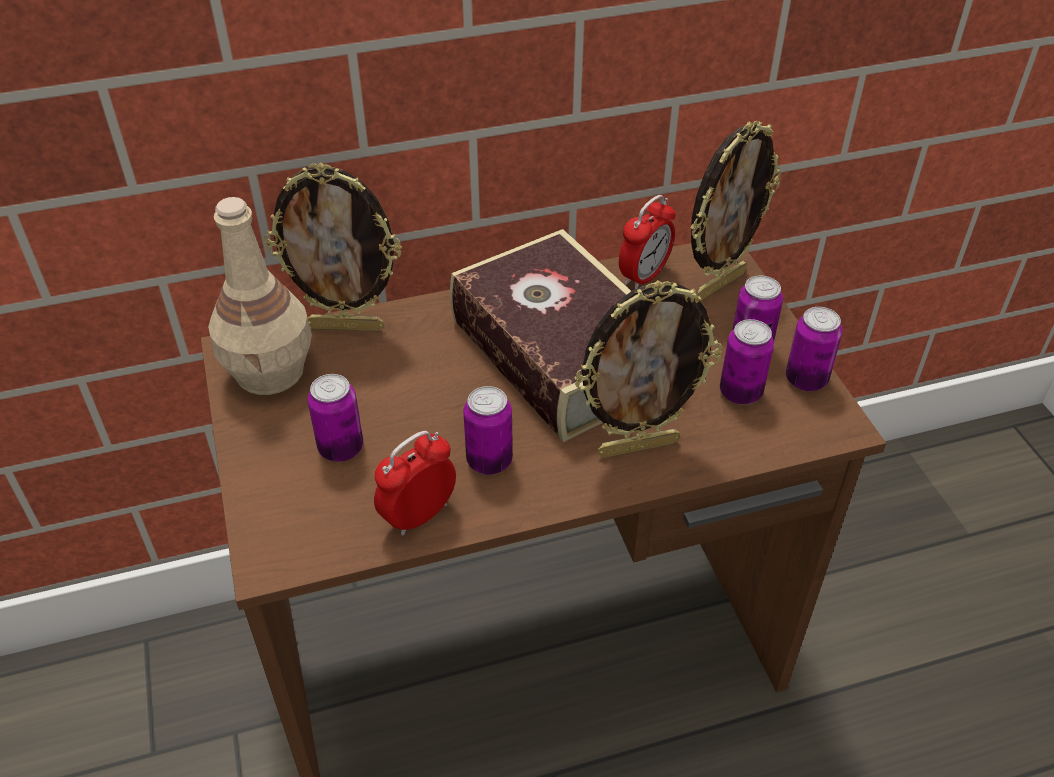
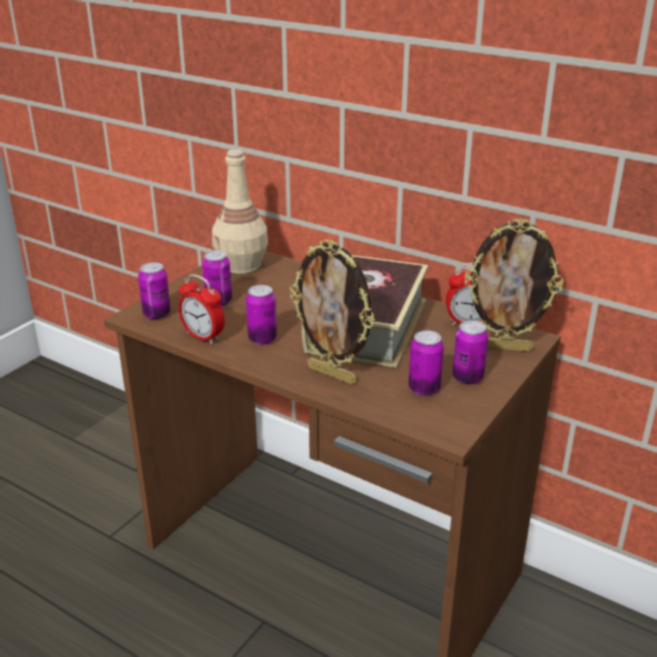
camera: 50 degrees right, 15 degrees down
picture frame [264,162,402,331] -> none
alarm clock [374,431,456,536] -> alarm clock turned 150 degrees counterclockwise [178,274,225,344]
can [786,307,842,391] -> can moved to [138,262,171,320]

